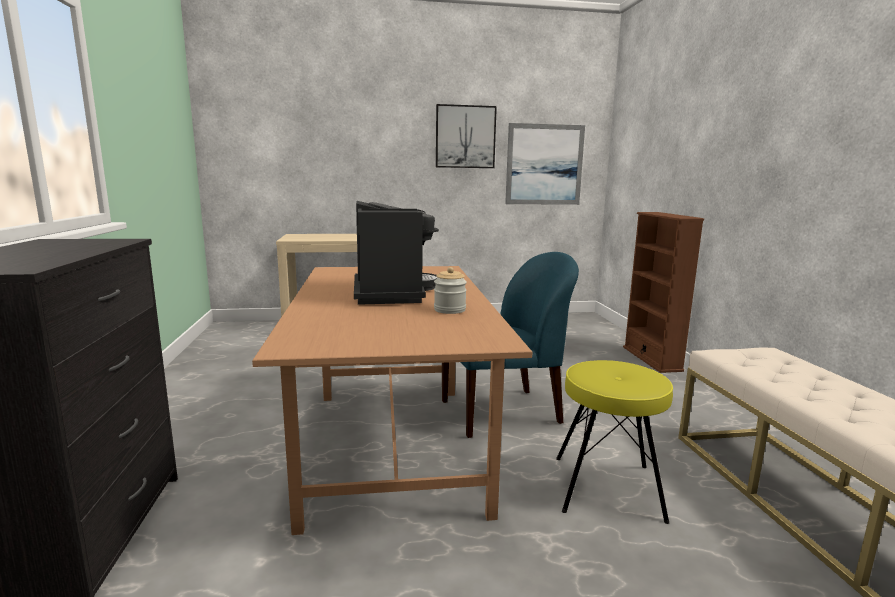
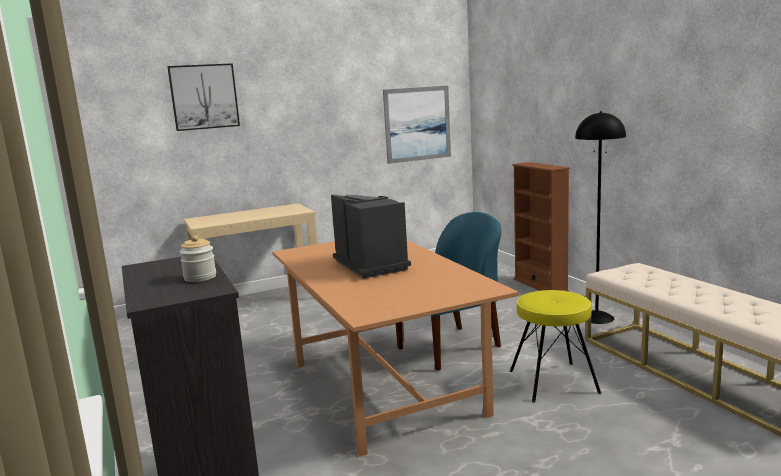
camera: 15 degrees left, 0 degrees up
jar [434,267,467,314] -> jar moved to [180,235,216,282]
picture [436,104,497,168] -> picture moved to [167,63,240,131]
none -> black floor lamp [575,111,626,324]

